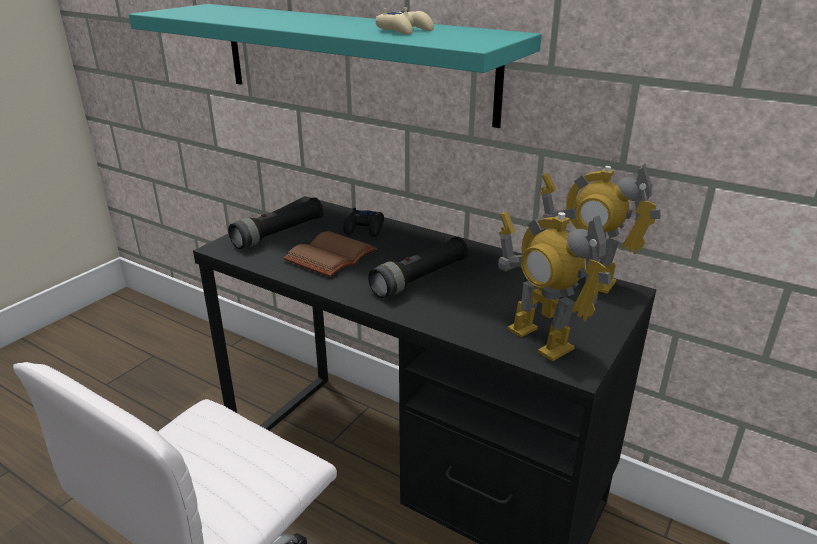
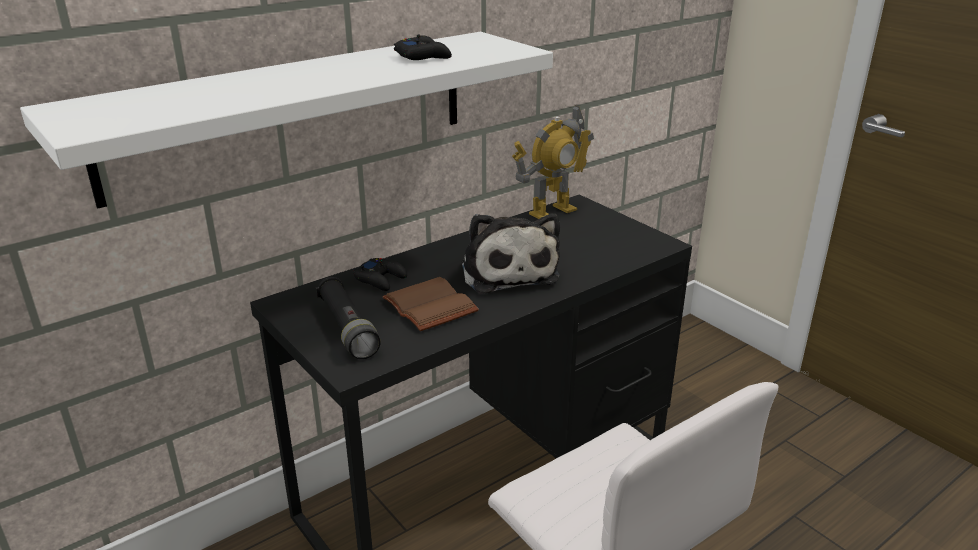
camera: 70 degrees left, 0 degrees up
turquoise shelf [129,4,541,128] -> white shelf [20,32,553,209]
black flashlight [368,236,468,298] -> plush toy [461,213,560,294]
beige game controller [376,7,434,35] -> black game controller [394,34,452,60]
toy robot [498,211,611,361] -> none

